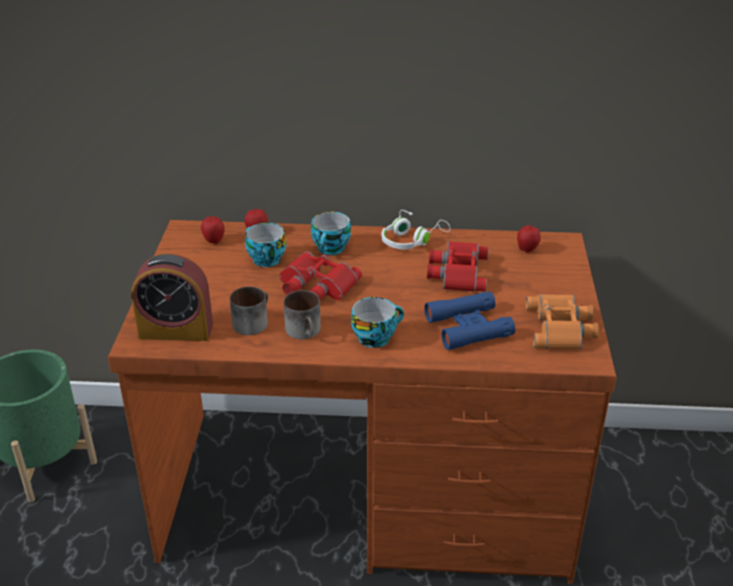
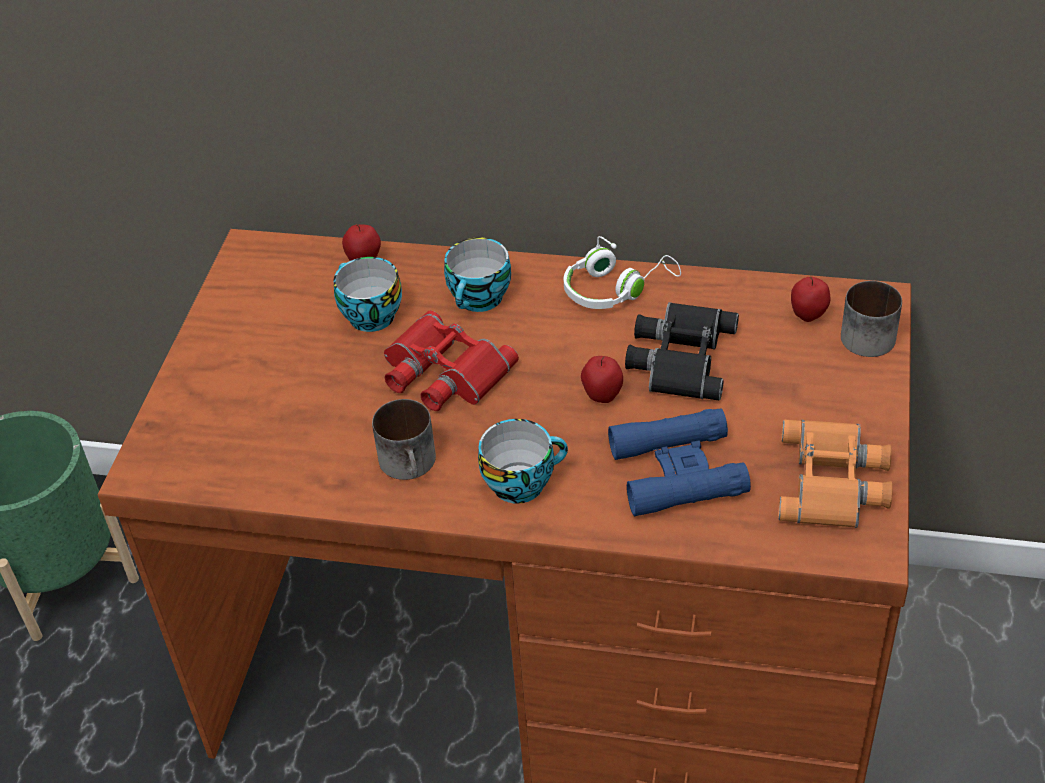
camera: 10 degrees right, 10 degrees up
alarm clock [131,254,213,341] -> none
apple [201,216,224,244] -> apple moved to [581,356,623,403]
mug [230,287,268,335] -> mug moved to [841,281,902,357]
red binoculars [427,241,488,292] -> black binoculars [625,302,739,400]

